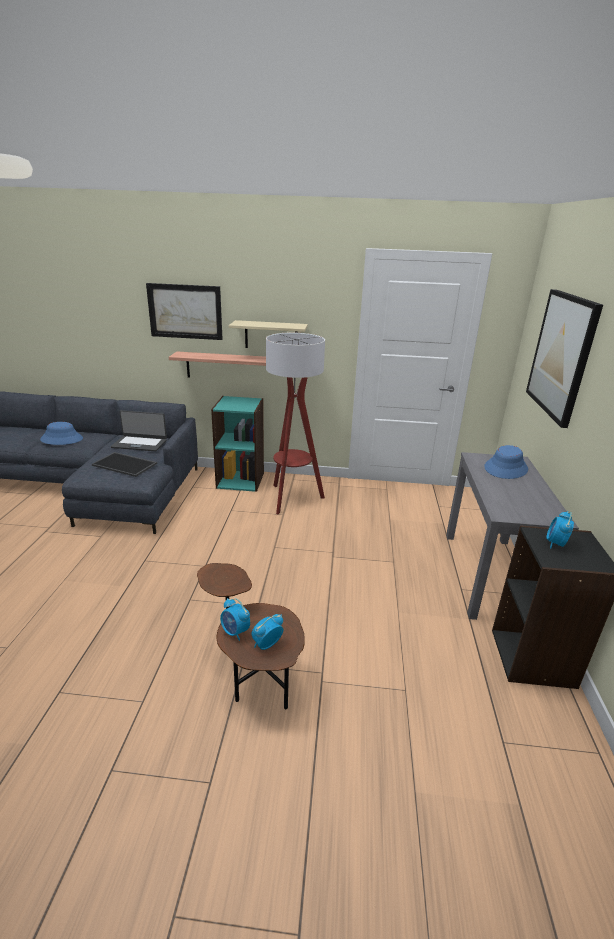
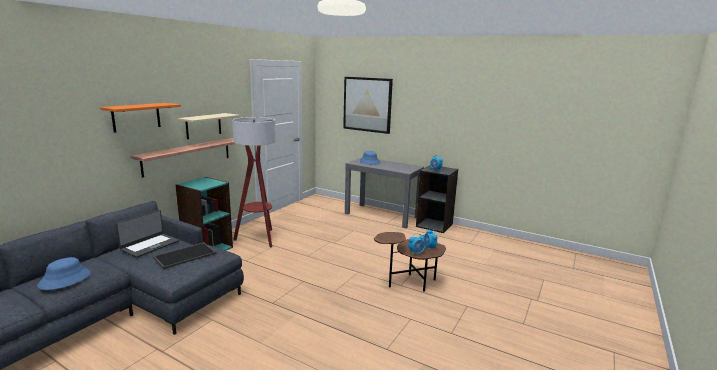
camera: 65 degrees left, 10 degrees down
picture [146,283,223,340] -> orange shelf [100,103,181,133]

